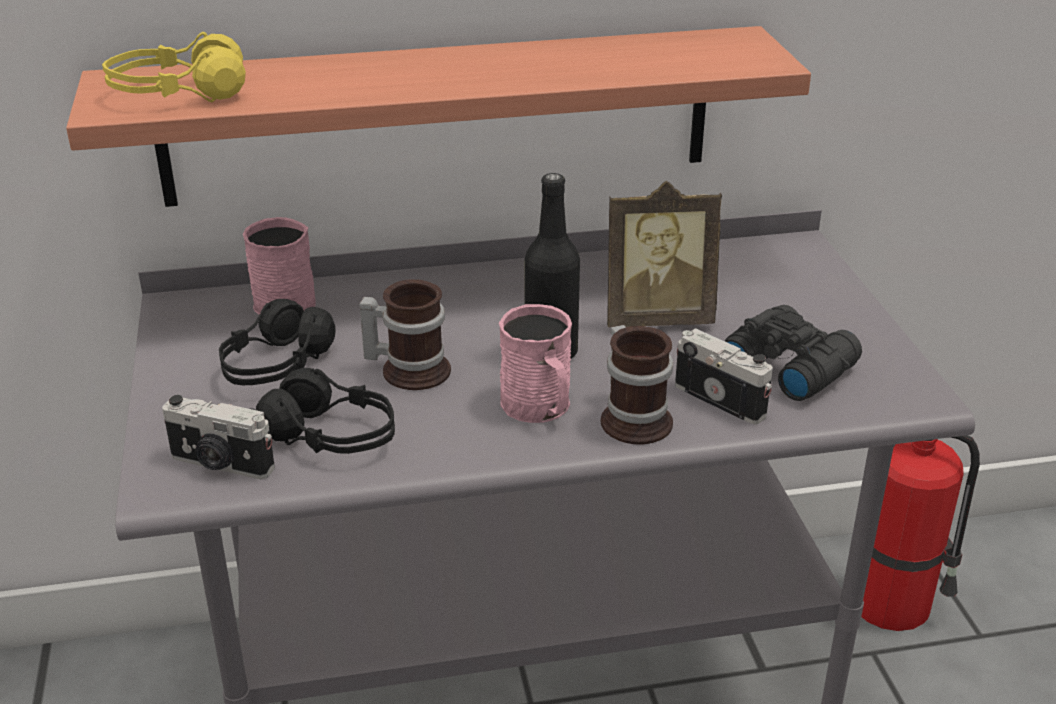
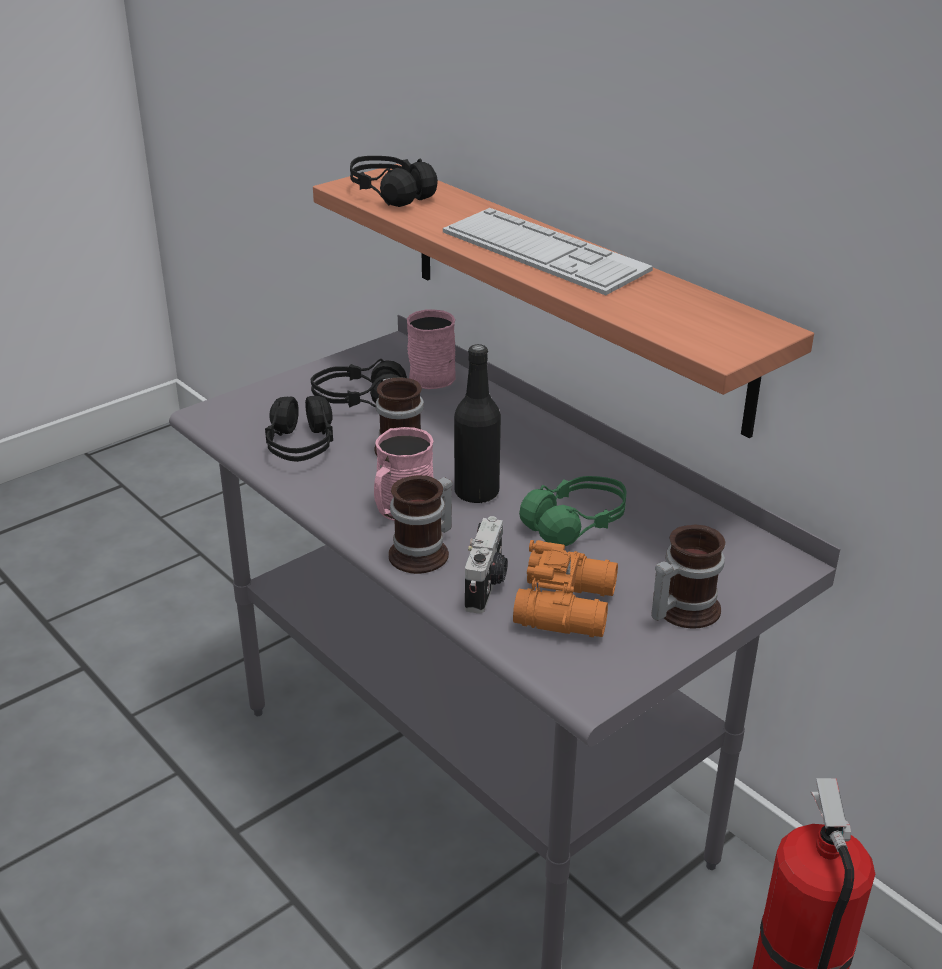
camera: 60 degrees right, 0 degrees up
yellow headphones [102,32,246,102] -> black headphones [350,156,438,207]
camera [162,395,275,479] -> none
picture frame [607,181,722,327] -> green headphones [519,476,627,546]
black binoculars [725,305,862,401] -> orange binoculars [513,540,618,637]
none -> keyboard [443,208,653,295]
none -> mug [651,525,725,629]

